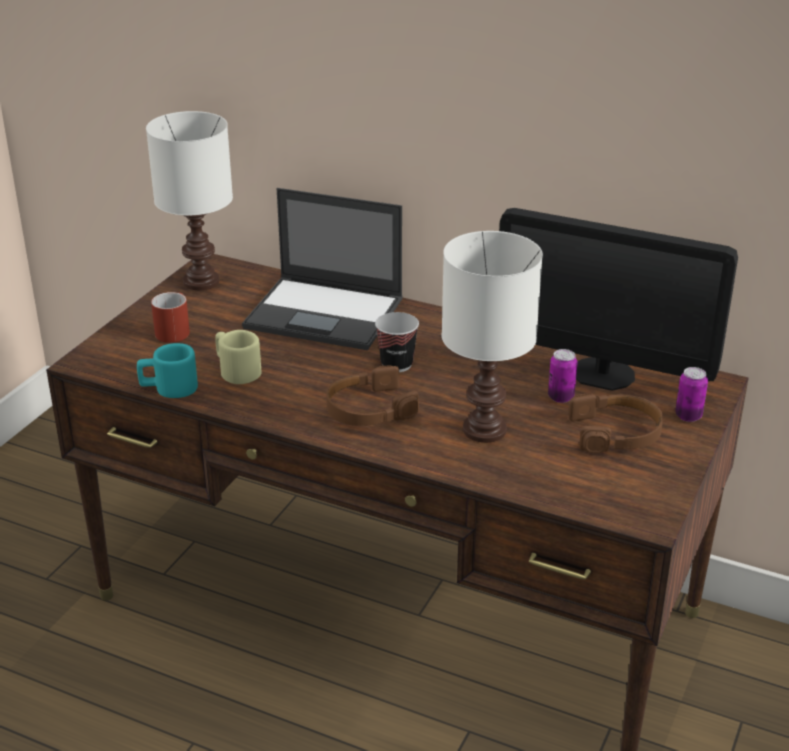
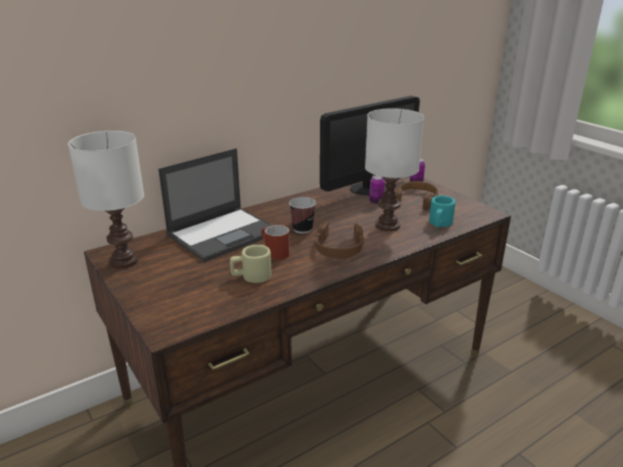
camera: 60 degrees left, 5 degrees down
turquoise mug [137,343,198,398] -> turquoise mug moved to [429,195,455,227]
red mug [151,292,190,343] -> red mug moved to [261,225,290,260]

